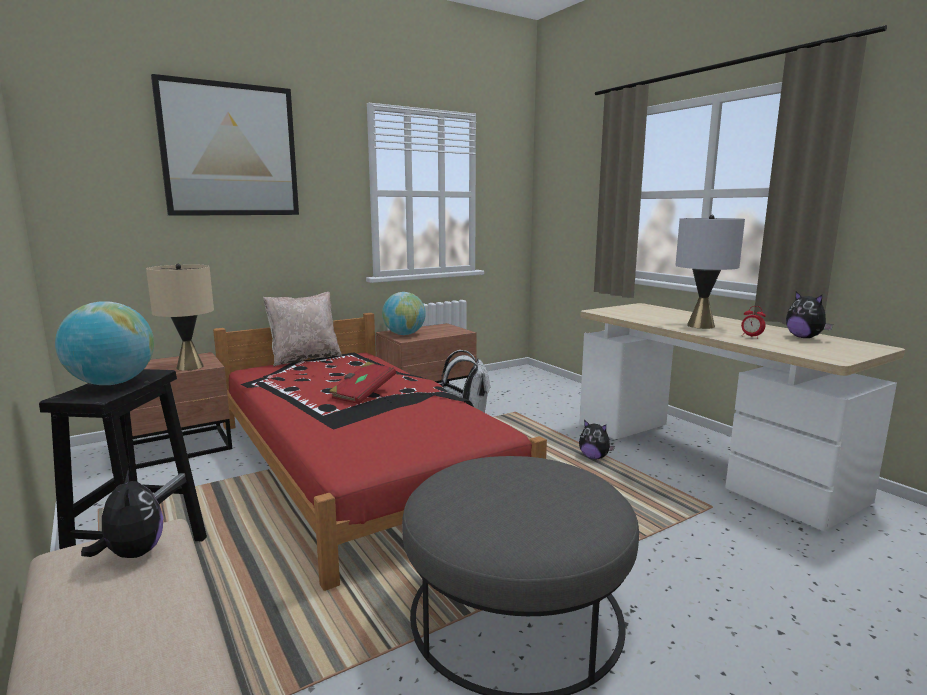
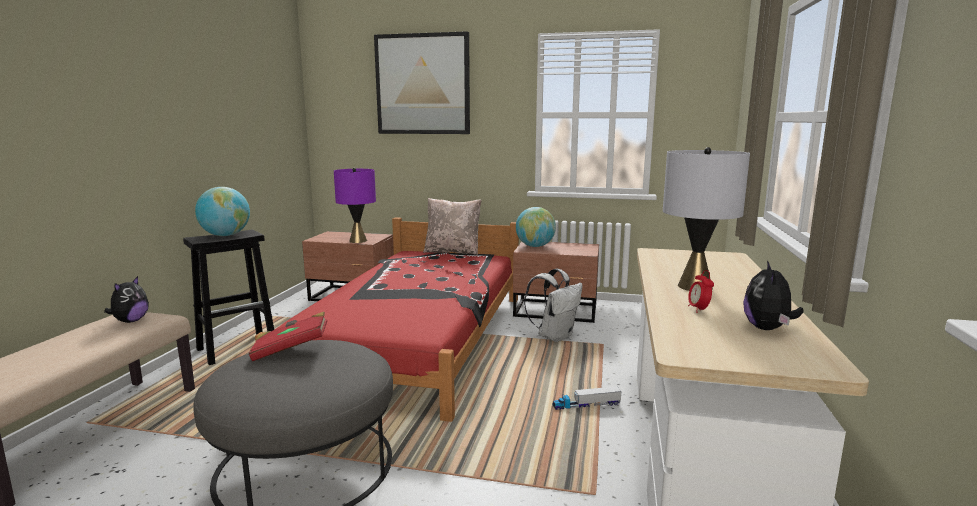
camera: 45 degrees right, 0 degrees up
beige table lamp [146,264,214,371] -> purple table lamp [334,168,376,243]
red book [329,362,396,404] -> red book moved to [249,312,327,361]
plush toy [579,420,615,459] -> toy truck [553,386,621,410]

